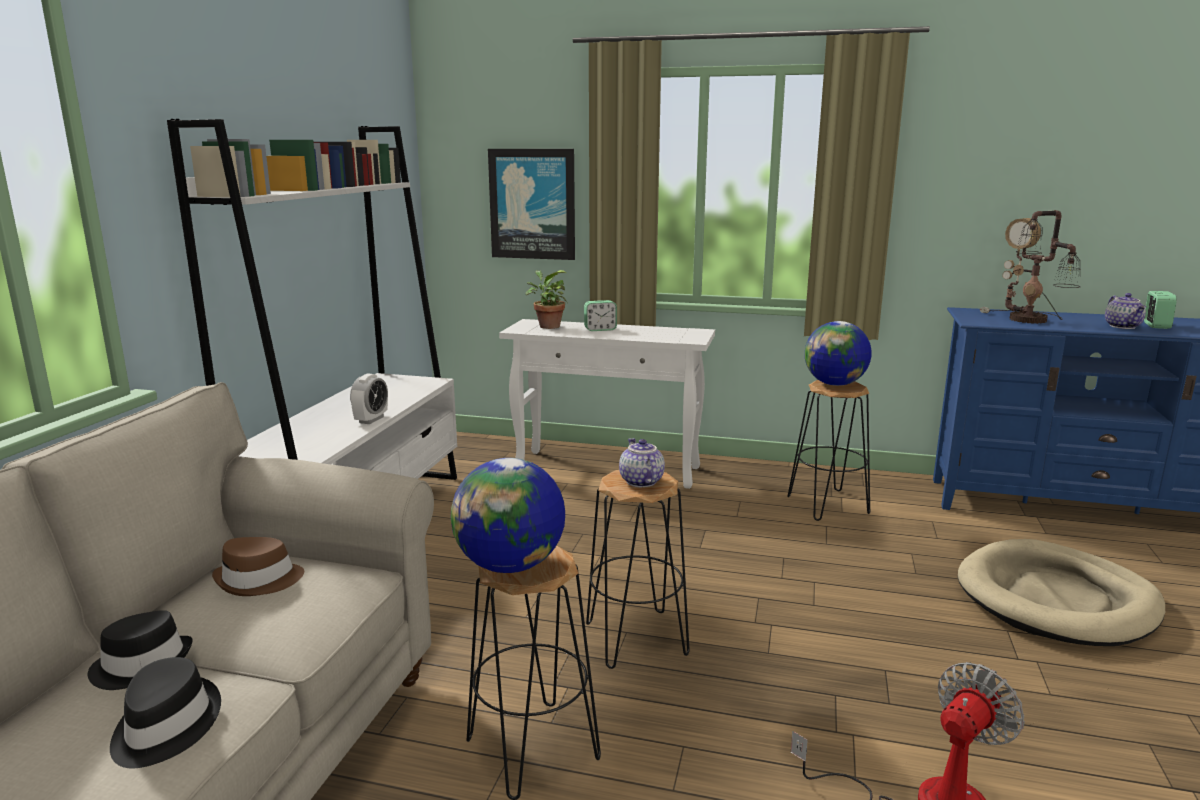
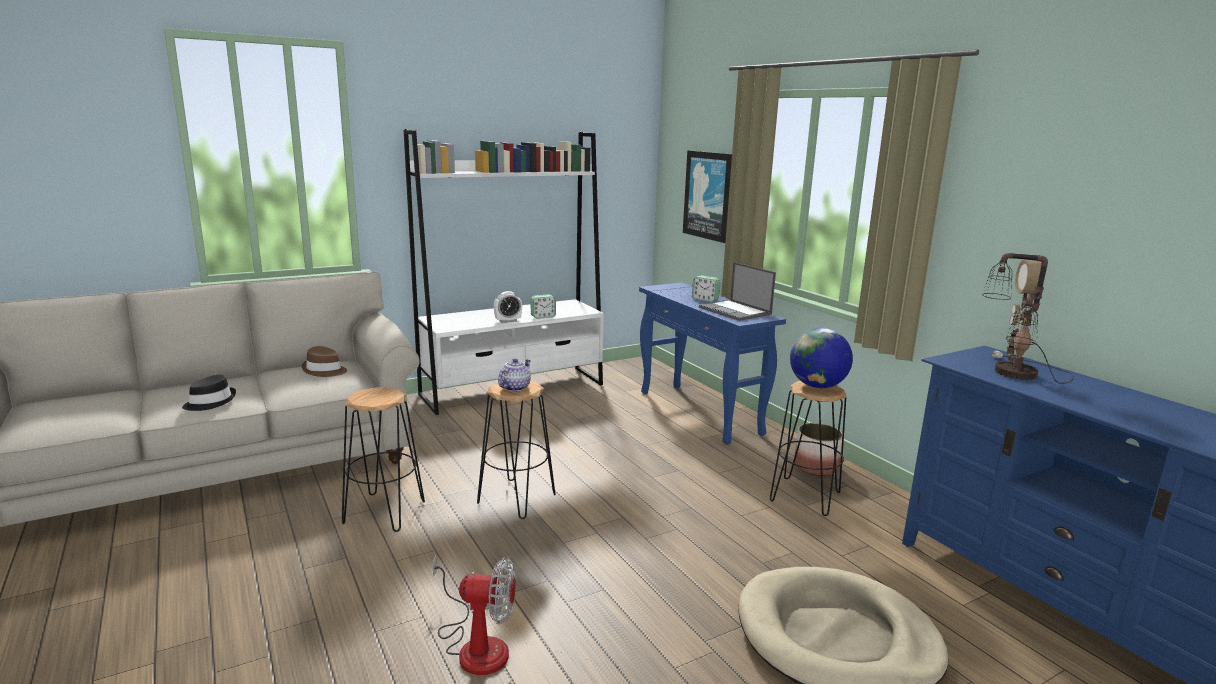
camera: 45 degrees right, 0 degrees up
black hat [88,610,193,690] -> none
globe [450,458,565,573] -> none
white console table [499,319,715,489] -> blue console table [639,282,786,445]
potted plant [525,270,567,329] -> none
teapot [1105,293,1146,329] -> none
alarm clock [1144,291,1177,329] -> alarm clock moved to [530,294,556,319]
none -> laptop [699,262,776,321]
none -> planter [794,423,843,476]

